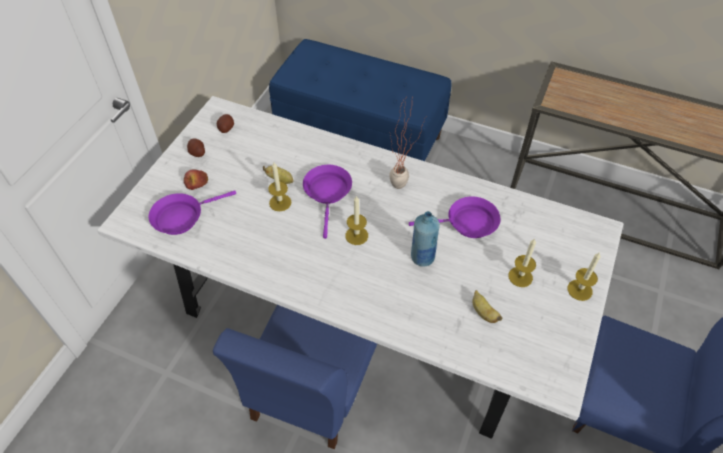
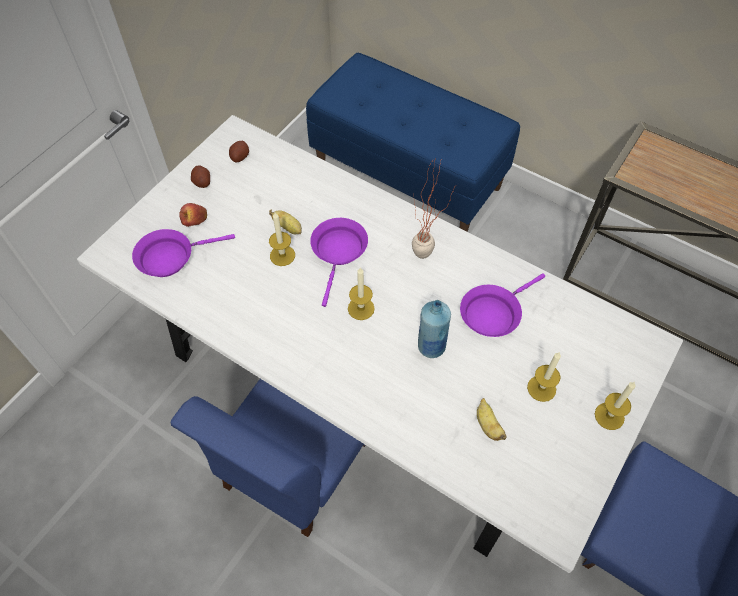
camera: 10 degrees right, 5 degrees up
purple frying pan [409,196,501,238] -> purple frying pan turned 135 degrees clockwise [460,273,545,337]

